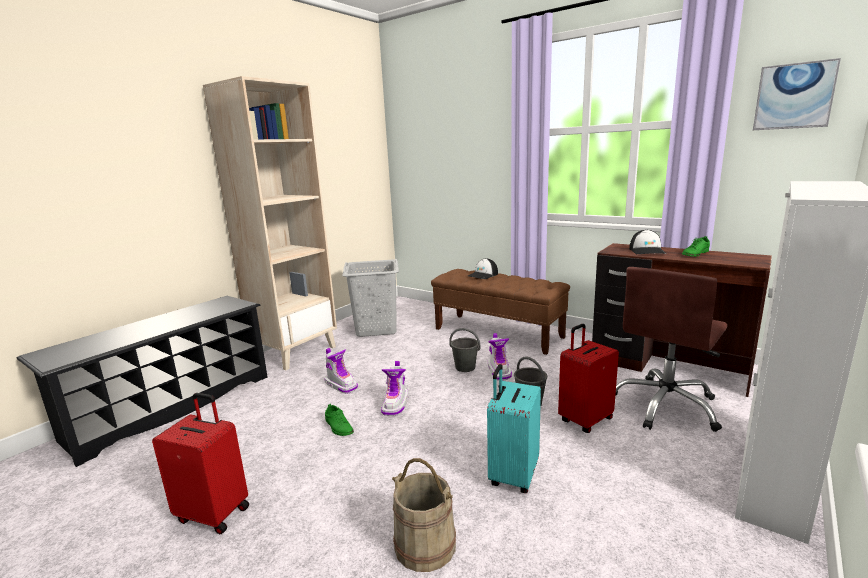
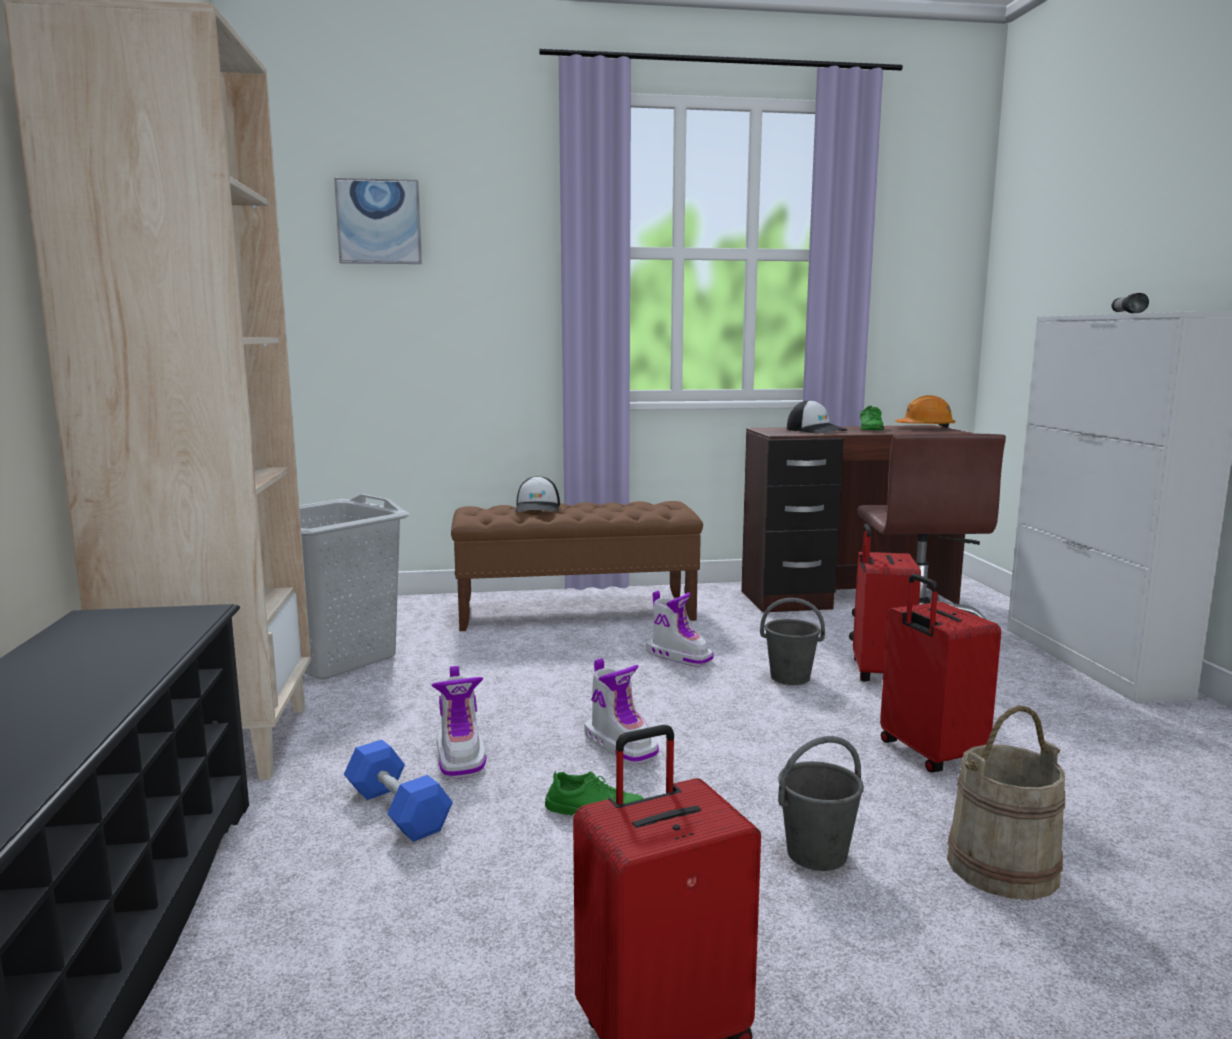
camera: 45 degrees left, 5 degrees down
boot [324,348,358,394] -> boot turned 75 degrees clockwise [431,666,486,779]
grey bucket [449,328,480,372] -> grey bucket moved to [778,736,864,871]
turquoise suitcase [487,364,541,493] -> red suitcase [880,574,1001,773]
picture [753,58,841,130] -> picture moved to [334,178,422,264]
none -> blue dumbbell [344,740,453,842]
none -> orange hard hat [895,395,955,429]
none -> flashlight [1111,293,1149,313]

